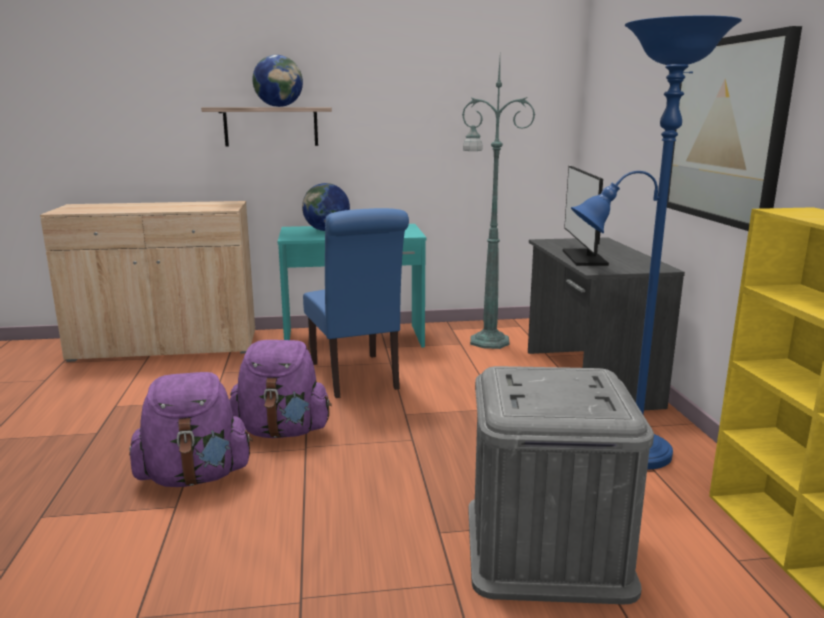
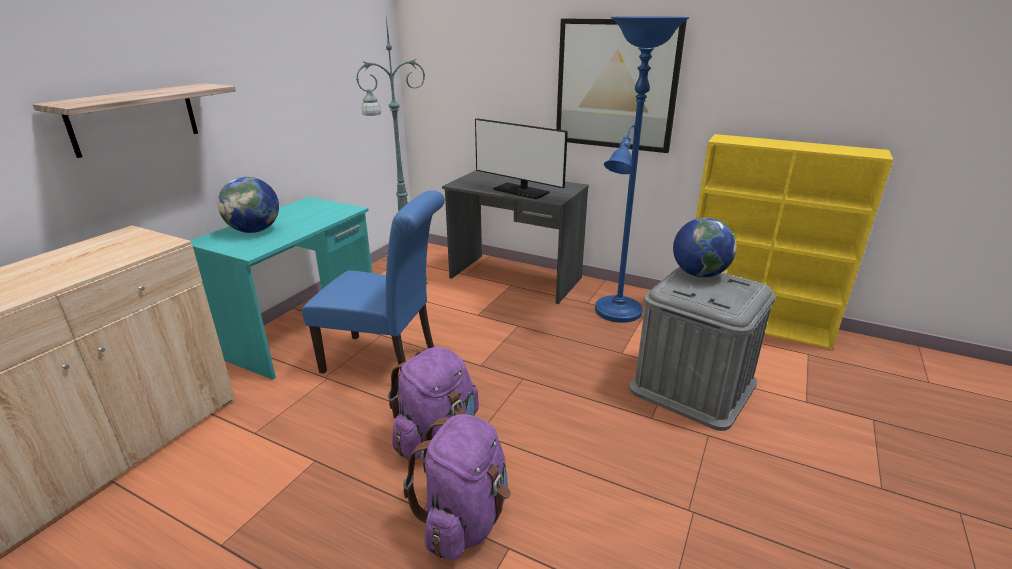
camera: 55 degrees left, 10 degrees up
globe [252,55,303,107] -> globe moved to [673,218,737,277]

